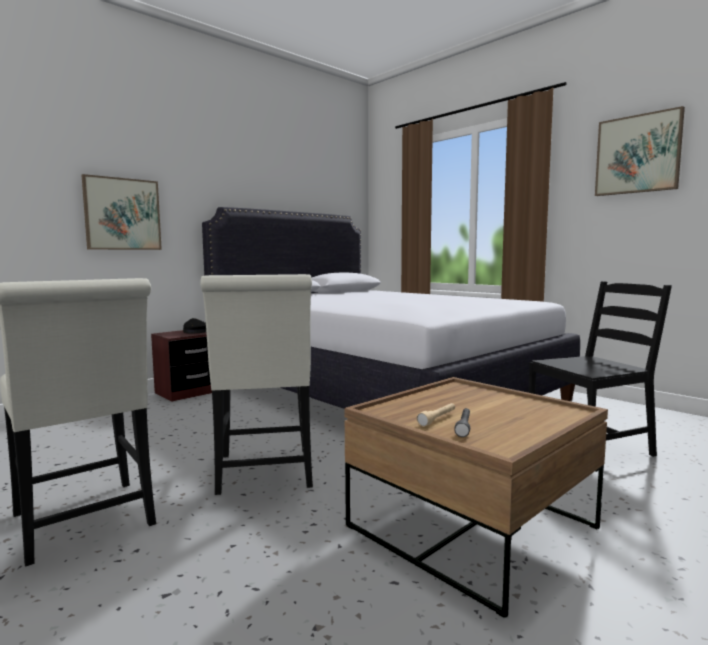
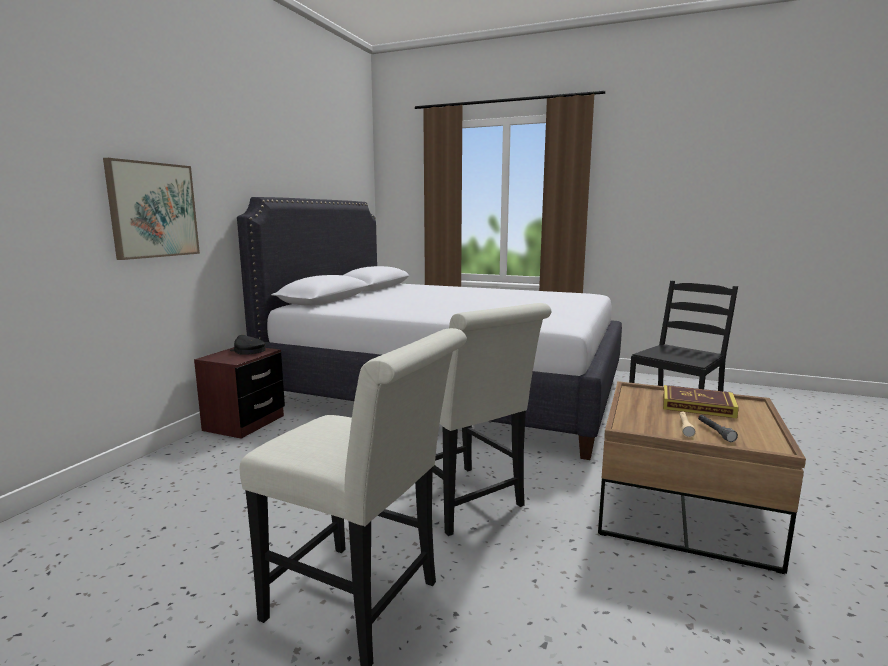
camera: 25 degrees left, 5 degrees up
picture [595,106,685,196] -> none
none -> book [663,385,739,418]

